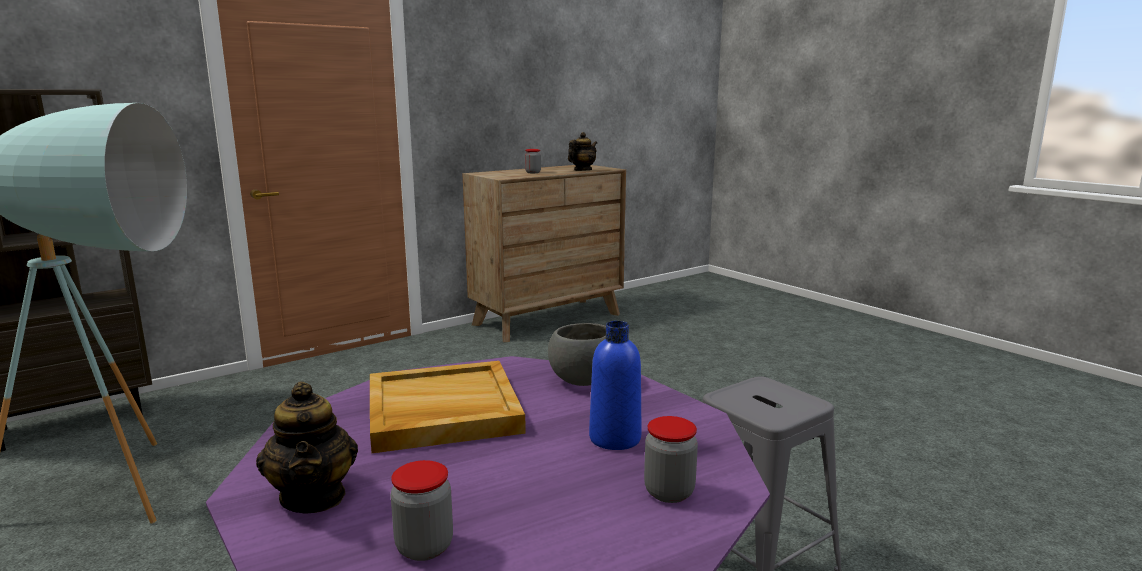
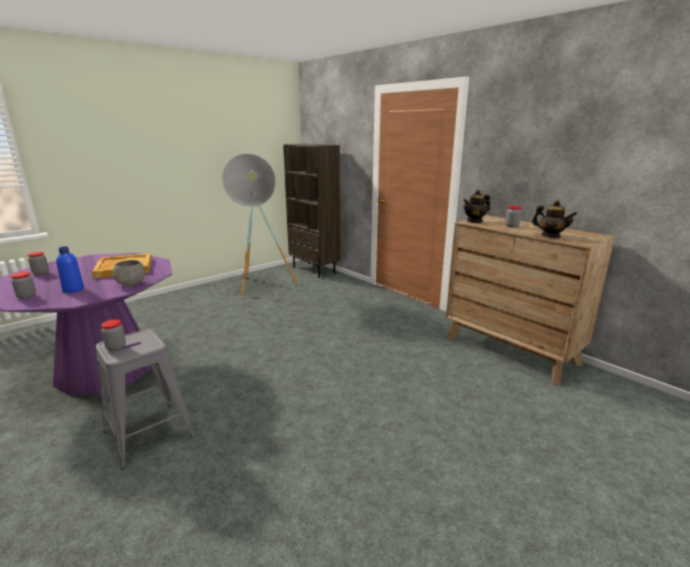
camera: 85 degrees right, 5 degrees up
teapot [256,381,358,514] -> teapot moved to [463,190,490,223]
none -> jar [101,320,126,351]

